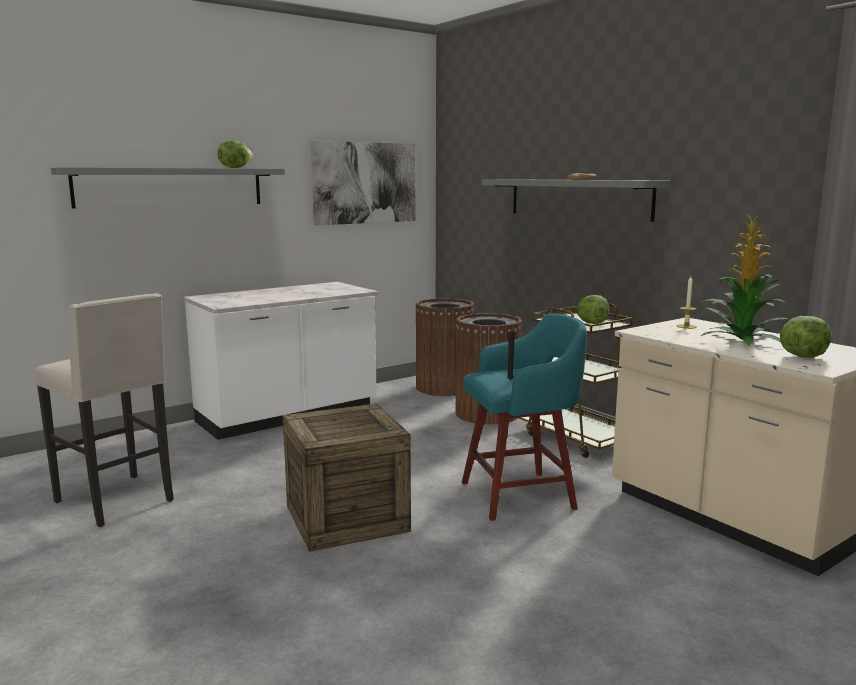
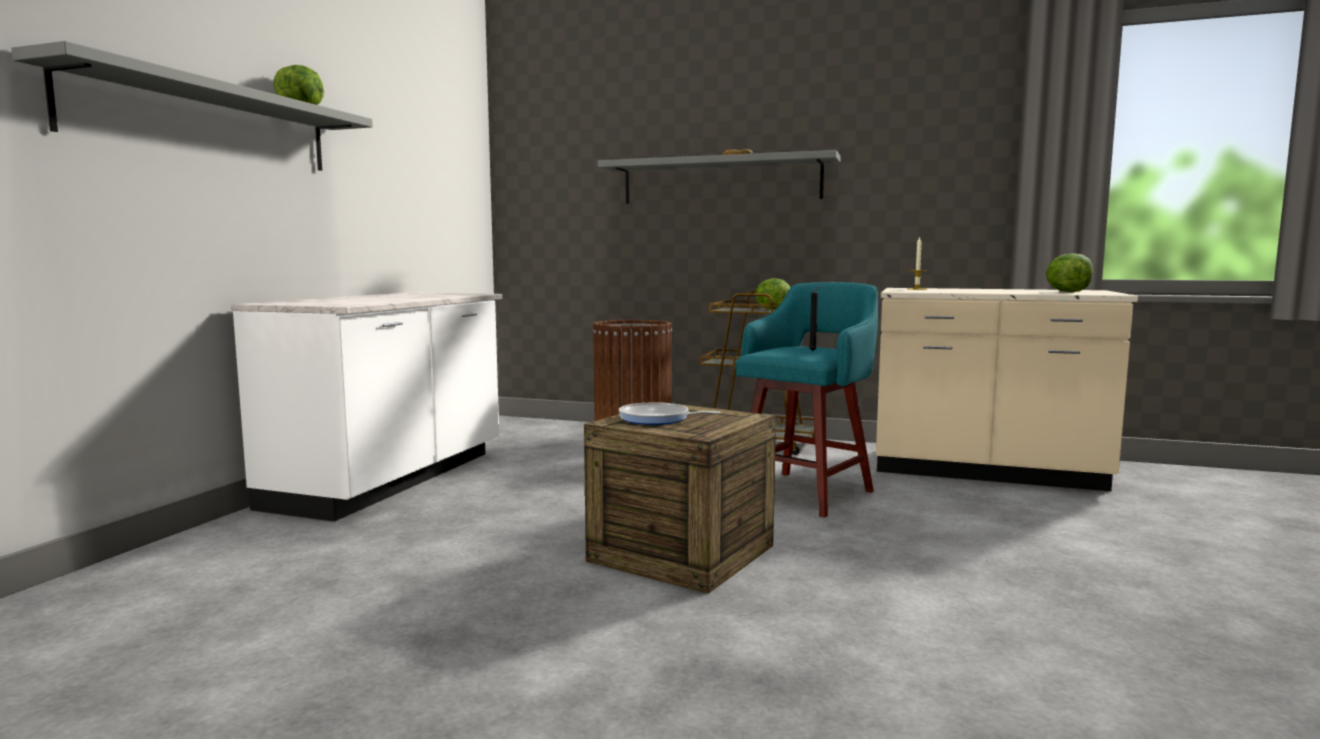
camera: 35 degrees left, 5 degrees down
beige stool [35,293,174,527] -> none
picture [311,141,416,225] -> none
brown trash can [415,298,474,396] -> none
potted plant [701,214,788,345] -> none
none -> frying pan [619,402,720,425]

